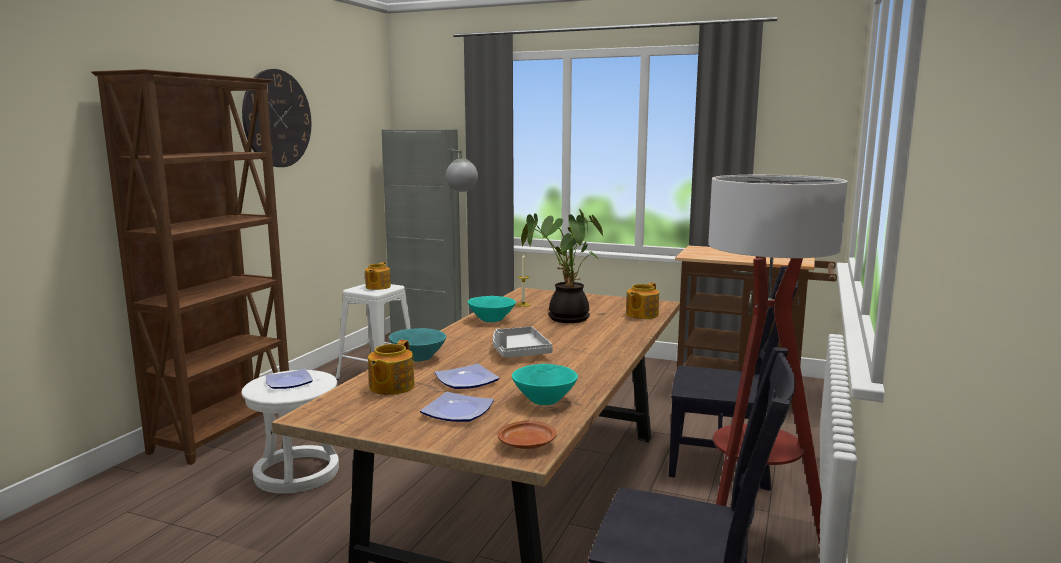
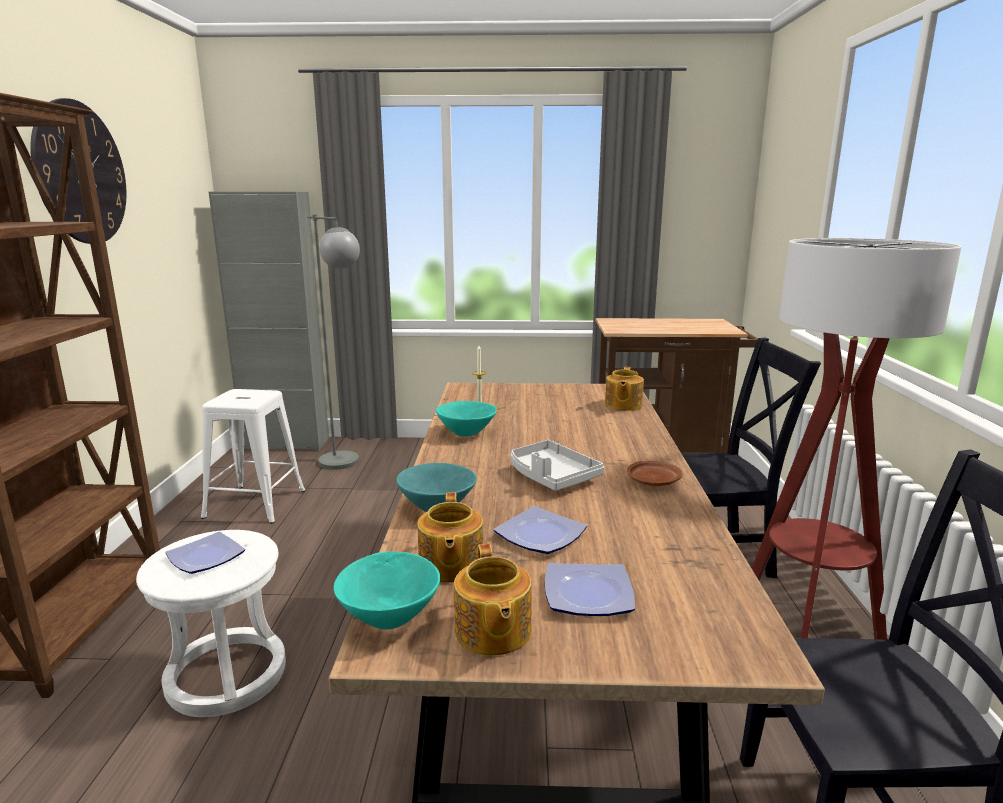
camera: 20 degrees left, 5 degrees up
teapot [365,262,391,290] -> teapot moved to [454,543,532,656]
brown plate [498,421,557,449] -> brown plate moved to [627,461,683,486]
turquoise bowl [512,364,578,405] -> turquoise bowl moved to [334,551,440,629]
potted plant [521,209,604,323] -> none

